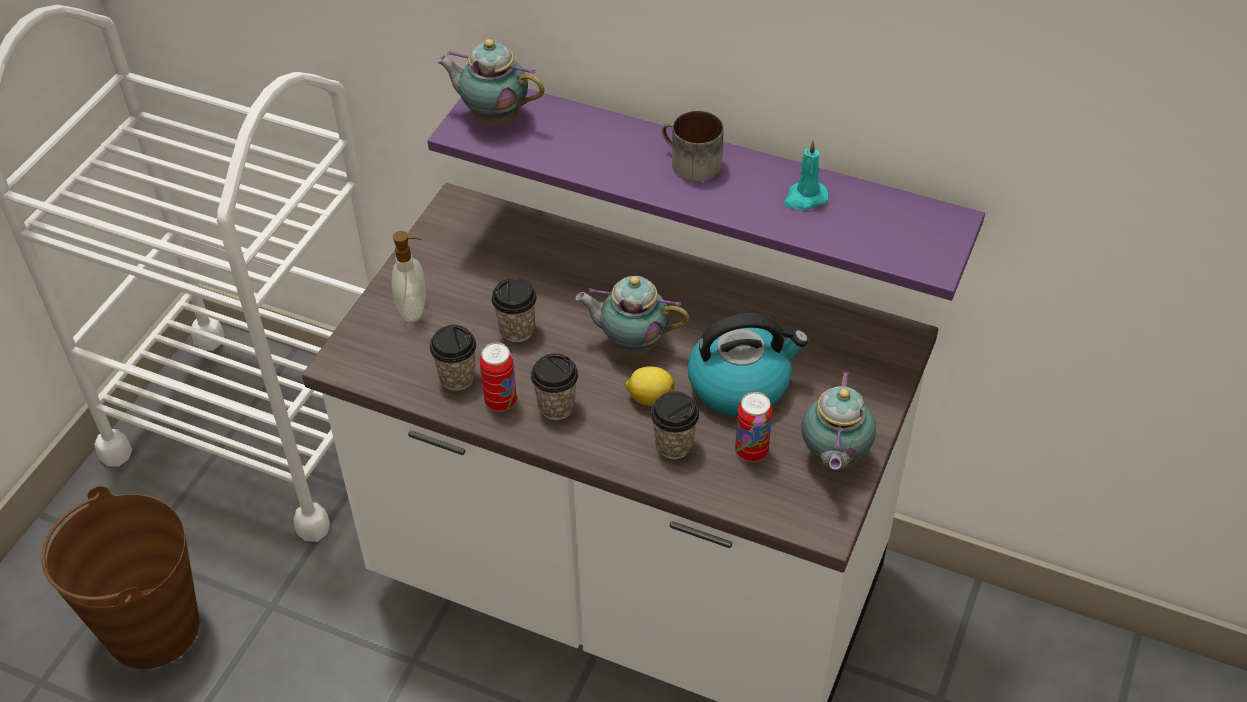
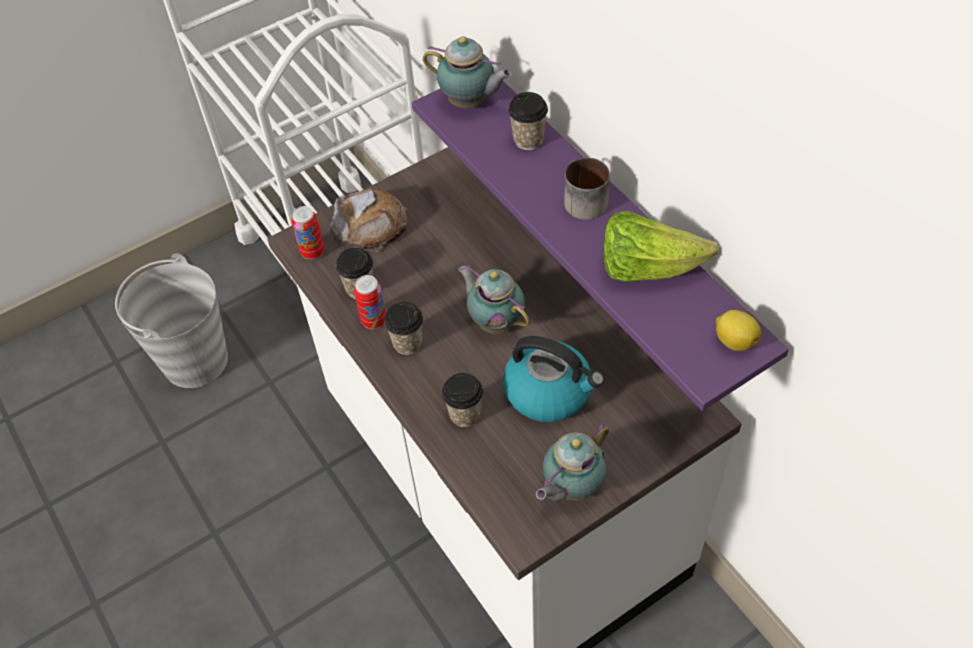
camera: 35 degrees right, 5 degrees up
brown bucket [41,486,199,669] -> grey bucket [115,254,228,388]
soap dispenser [392,231,426,322] -> bread [330,187,408,252]
teapot [436,39,545,125] -> teapot turned 150 degrees clockwise [423,36,512,108]
cup [491,278,537,342] -> cup moved to [508,92,548,150]
lemon [625,366,675,407] -> lemon moved to [716,310,761,351]
can [735,392,772,462] -> can moved to [291,206,324,259]
turquoise candle [784,140,829,210] -> lettuce [604,211,719,282]

